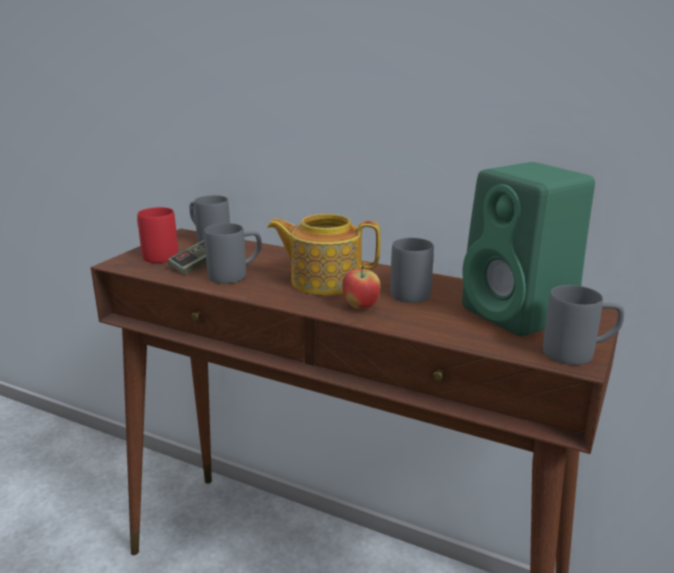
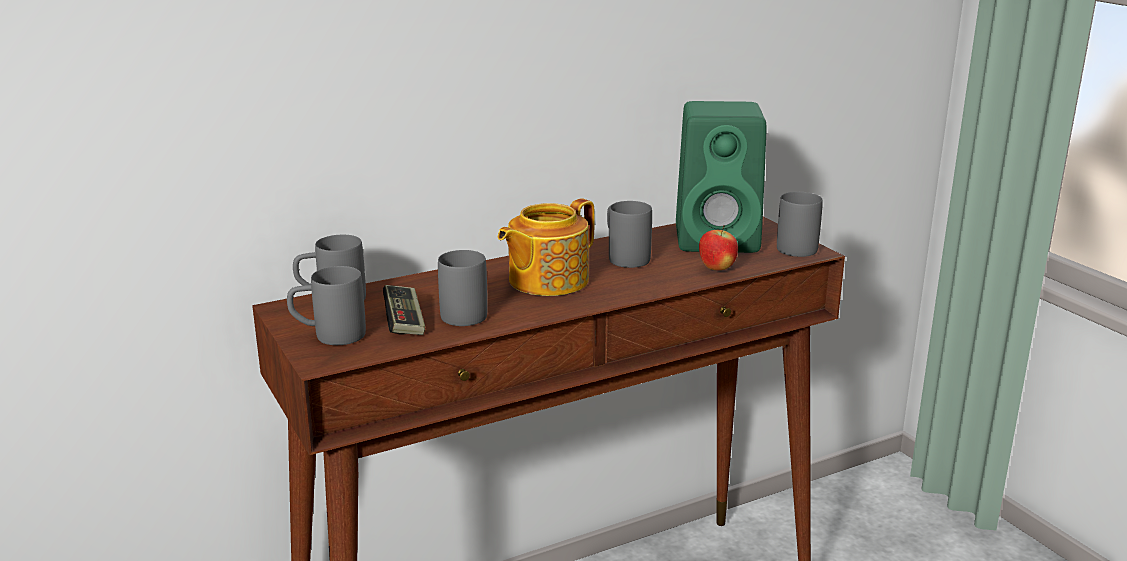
camera: 55 degrees left, 0 degrees up
red mug [137,207,178,263] -> grey mug [287,266,366,345]
apple [342,265,381,309] -> apple moved to [699,225,738,270]

